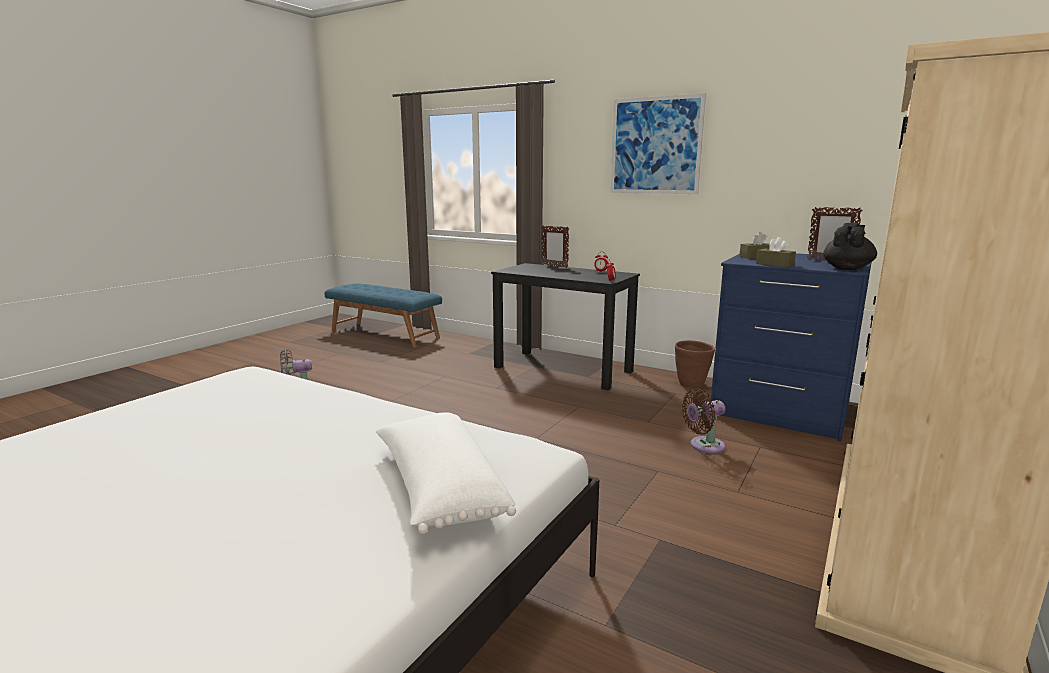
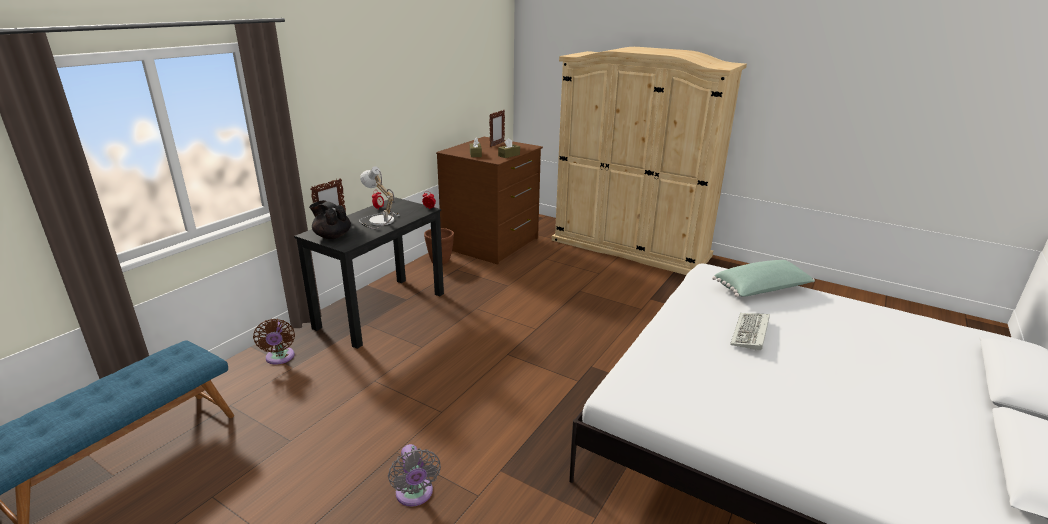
camera: 90 degrees left, 10 degrees up
white pillow [376,412,516,534] -> green pillow [712,260,815,297]
picture [610,93,706,194] -> none
brown fan [682,388,725,454] -> brown fan moved to [253,319,295,364]
blue dresser [711,253,872,441] -> brown dresser [436,137,543,264]
black teapot [823,223,877,270] -> black teapot moved to [309,200,351,239]
none -> table lamp [359,166,400,229]
none -> keyboard [730,313,770,351]

